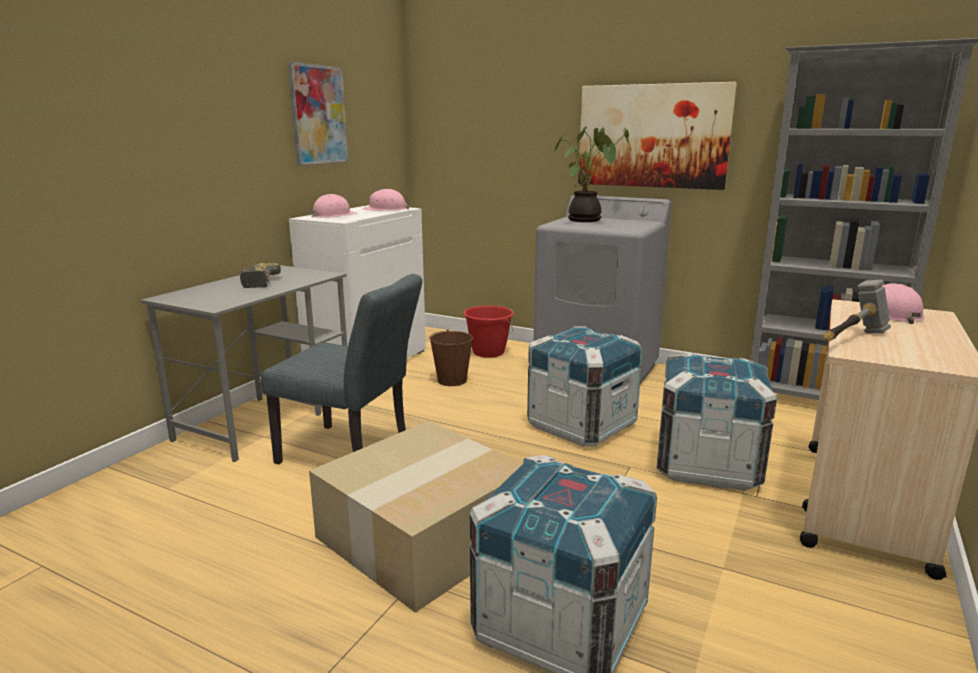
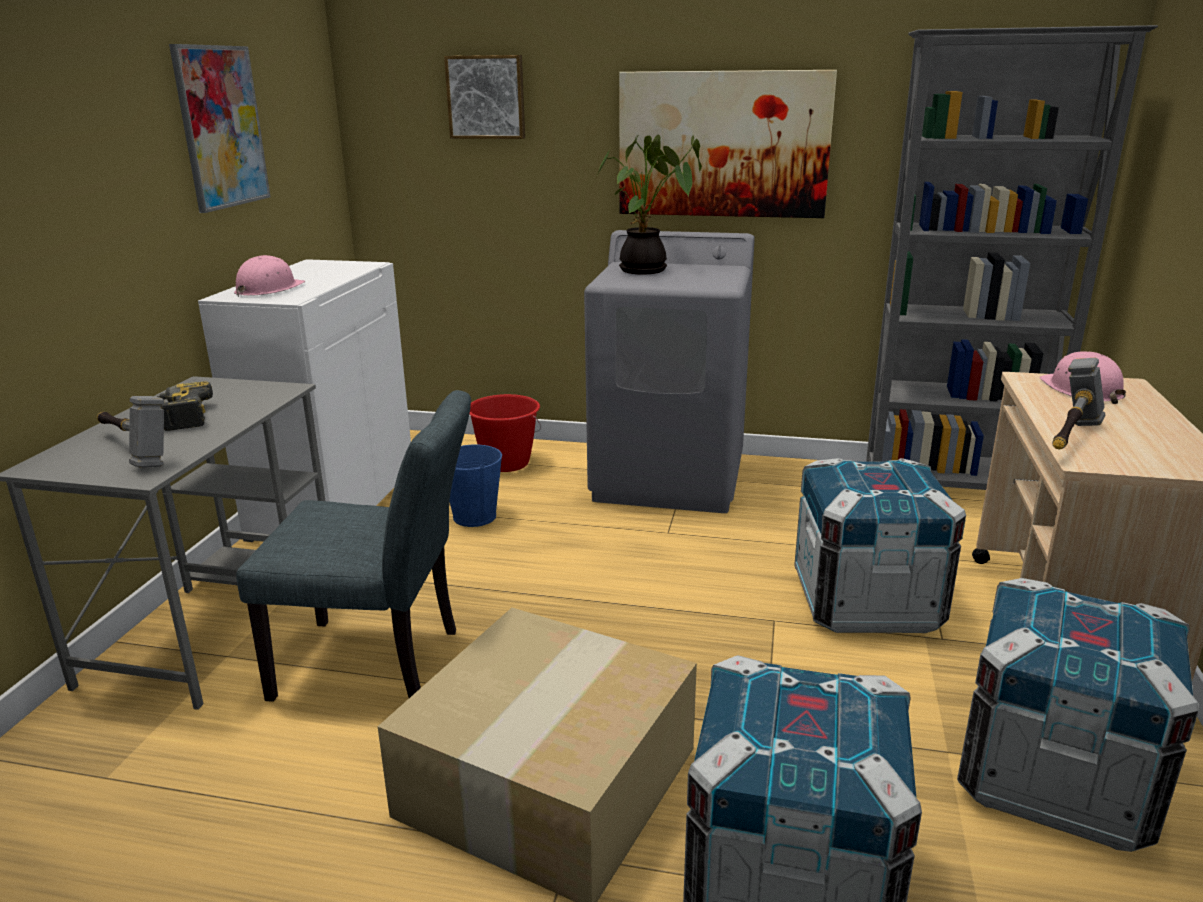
camera: 15 degrees left, 5 degrees up
pink hard hat [363,189,410,211] -> none
brown bucket [429,329,473,386] -> blue bucket [449,445,502,527]
crate [527,326,643,446] -> crate moved to [957,578,1199,852]
none -> hammer [97,396,164,468]
none -> picture [444,55,525,139]

